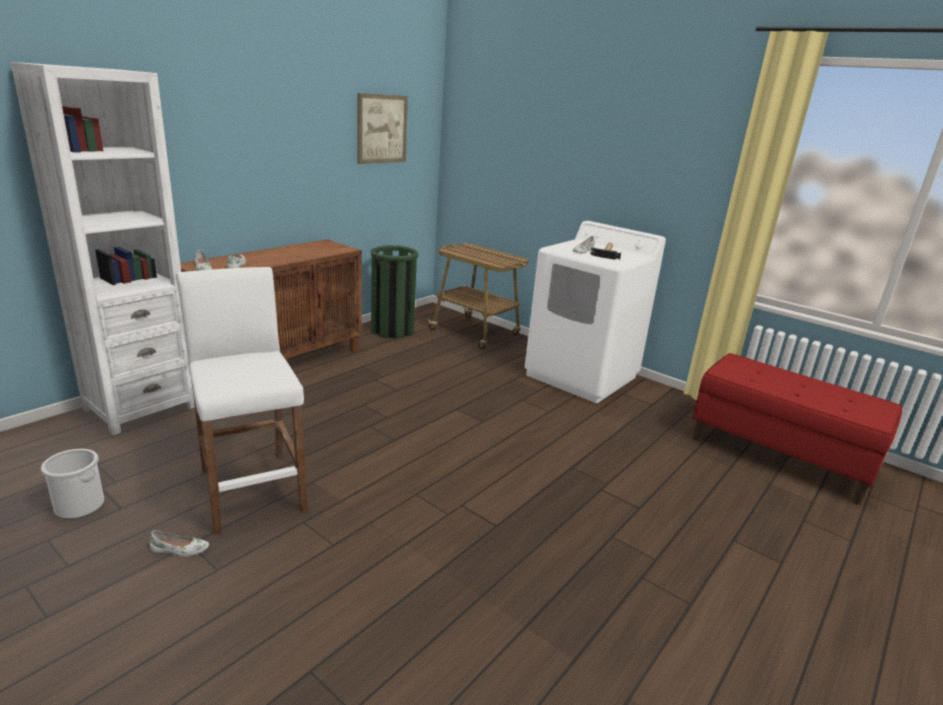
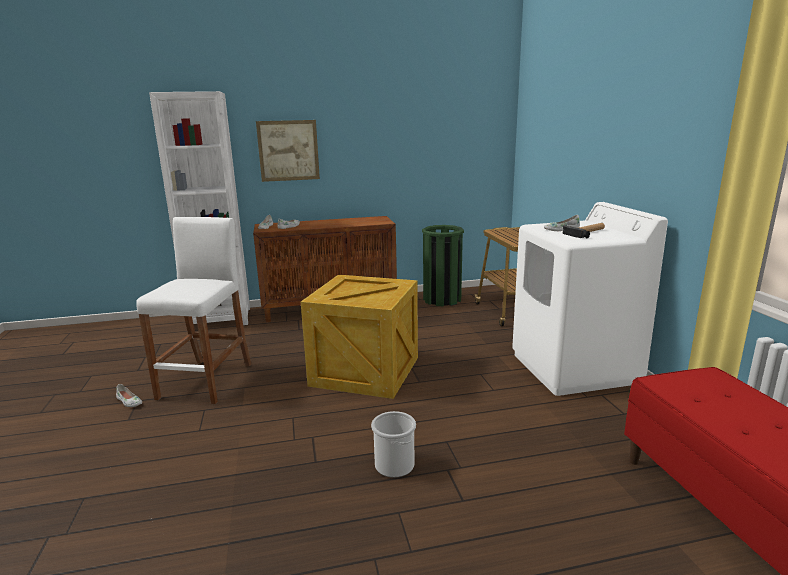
camera: 40 degrees right, 5 degrees down
bucket [41,449,104,519] -> bucket moved to [371,411,416,478]
picture [357,93,408,164] -> picture moved to [256,120,320,182]
none -> crate [301,275,418,399]

